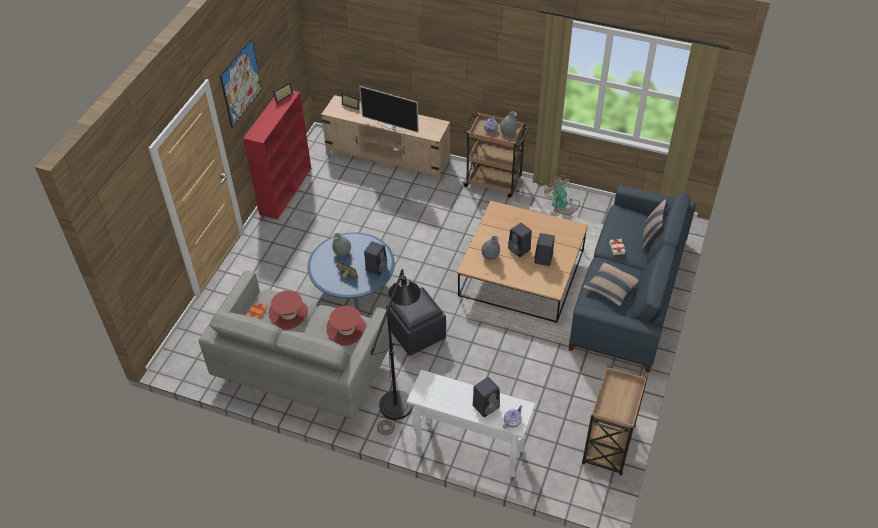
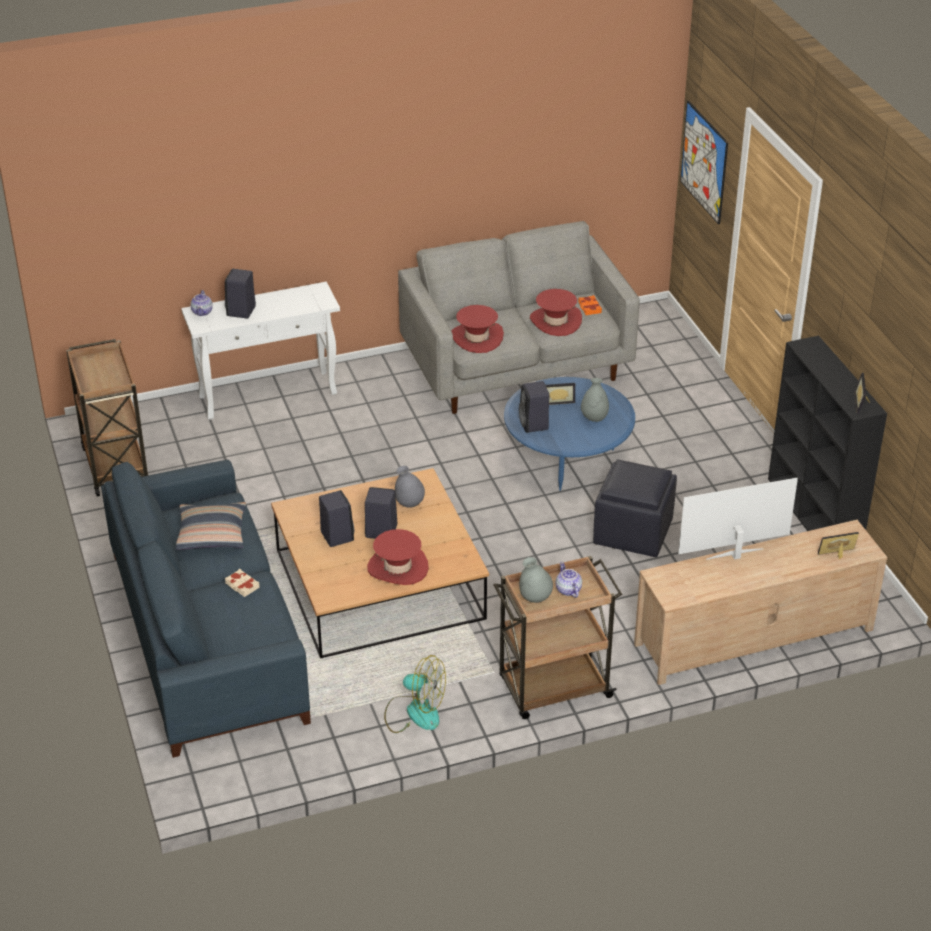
camera: 140 degrees right, 10 degrees down
picture [220,38,262,128] -> picture moved to [680,101,728,225]
red bookcase [243,90,311,219] -> black bookcase [768,336,887,531]
black floor lamp [370,269,421,435] -> none
black ottoman [386,287,446,356] -> black ottoman moved to [593,459,677,557]
pillow [642,197,667,250] -> none
none -> red hat [367,529,429,585]

